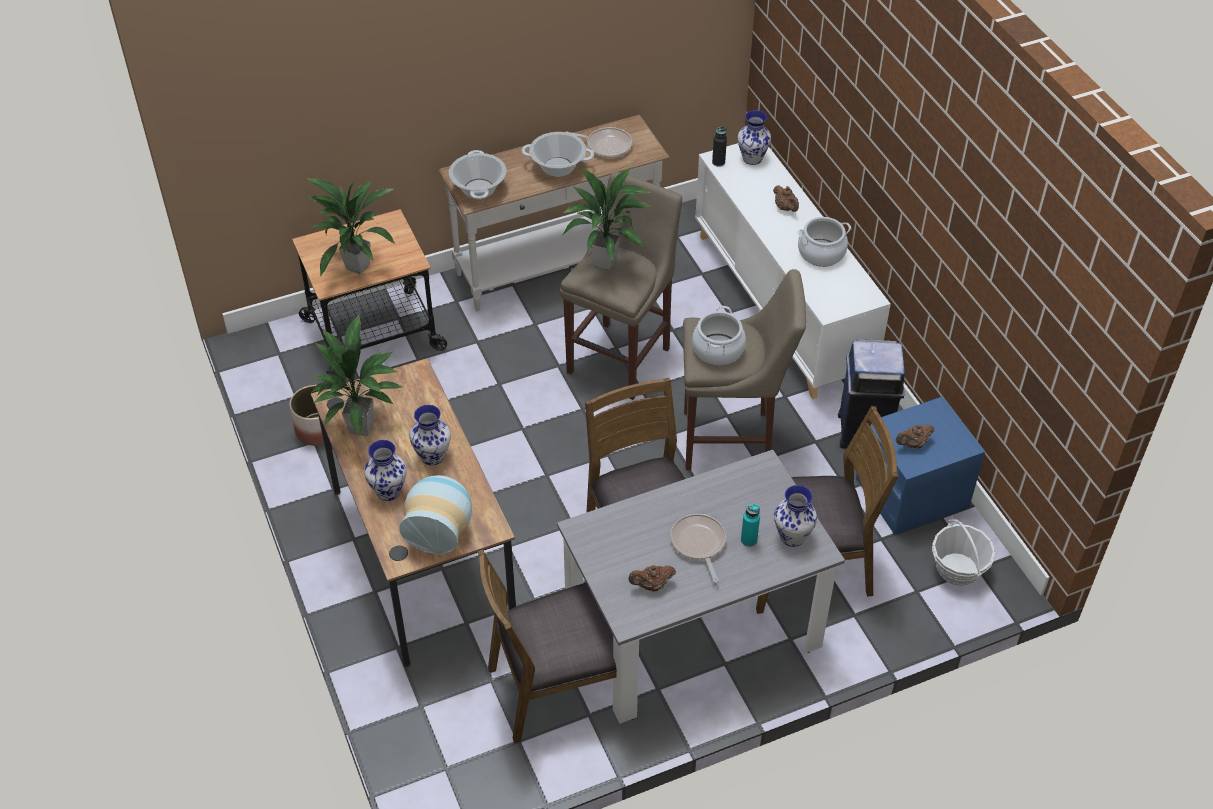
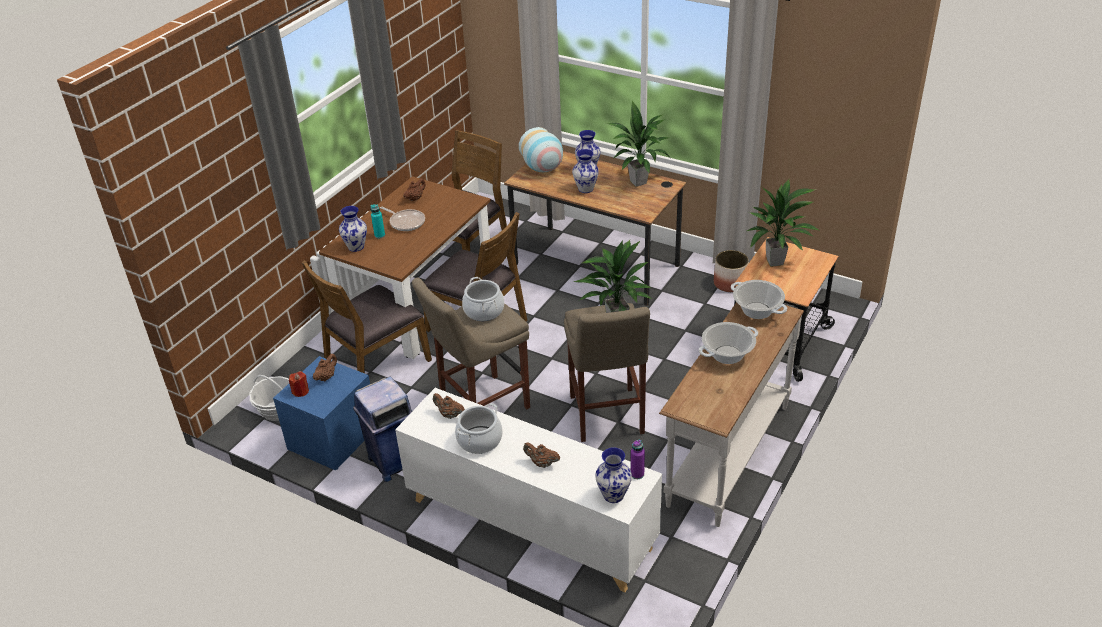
camera: 145 degrees right, 10 degrees down
grey dining table [557,449,845,724] -> brown dining table [319,176,491,359]
frying pan [566,127,632,158] -> none
black bottle [712,126,727,167] -> purple bottle [631,440,645,479]
none -> red candle [289,371,309,397]
none -> brown teapot [433,393,465,419]

